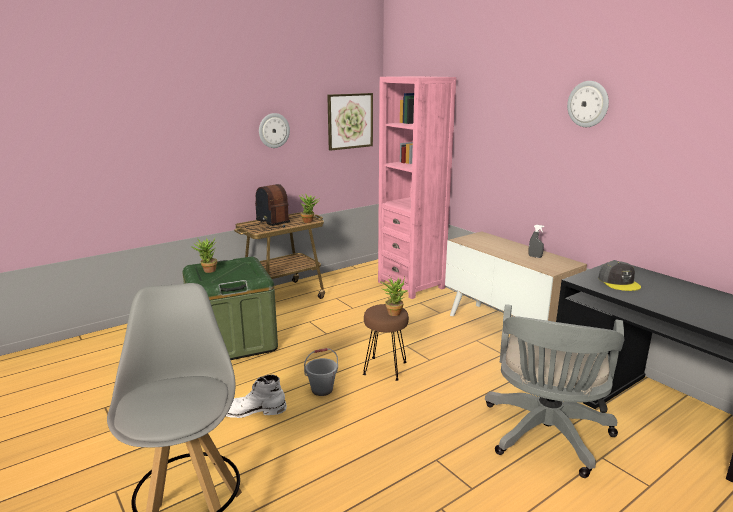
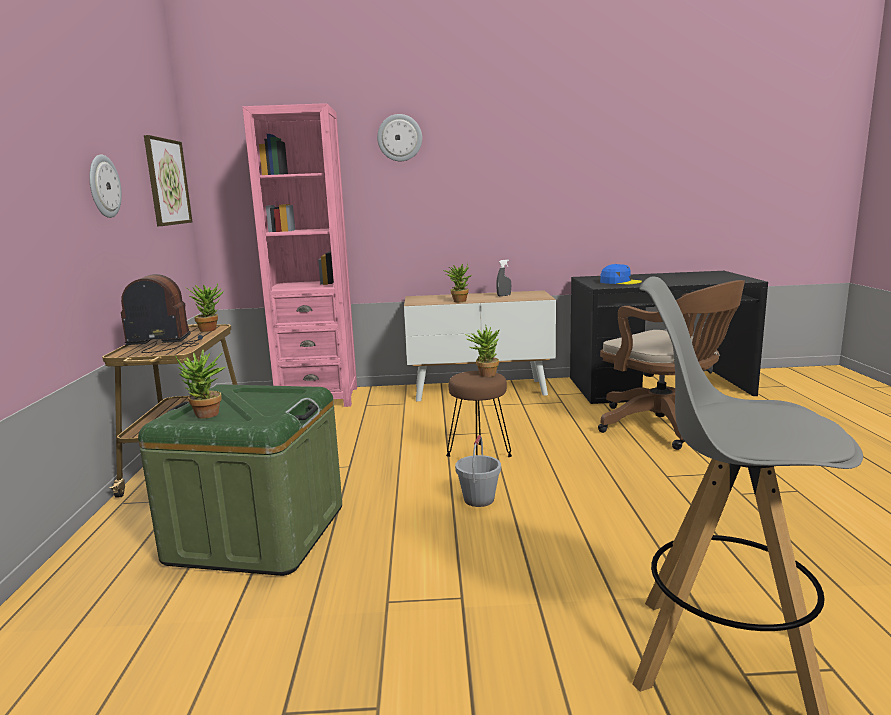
camera: 55 degrees left, 5 degrees down
white boot [226,375,287,418] -> none
grey office chair [485,304,624,478] -> brown office chair [598,280,745,450]
wall clock [567,81,609,127] -> wall clock moved to [377,114,422,161]
grey cap [598,261,641,291] -> blue cap [600,264,642,285]
none -> potted plant [443,263,473,302]

